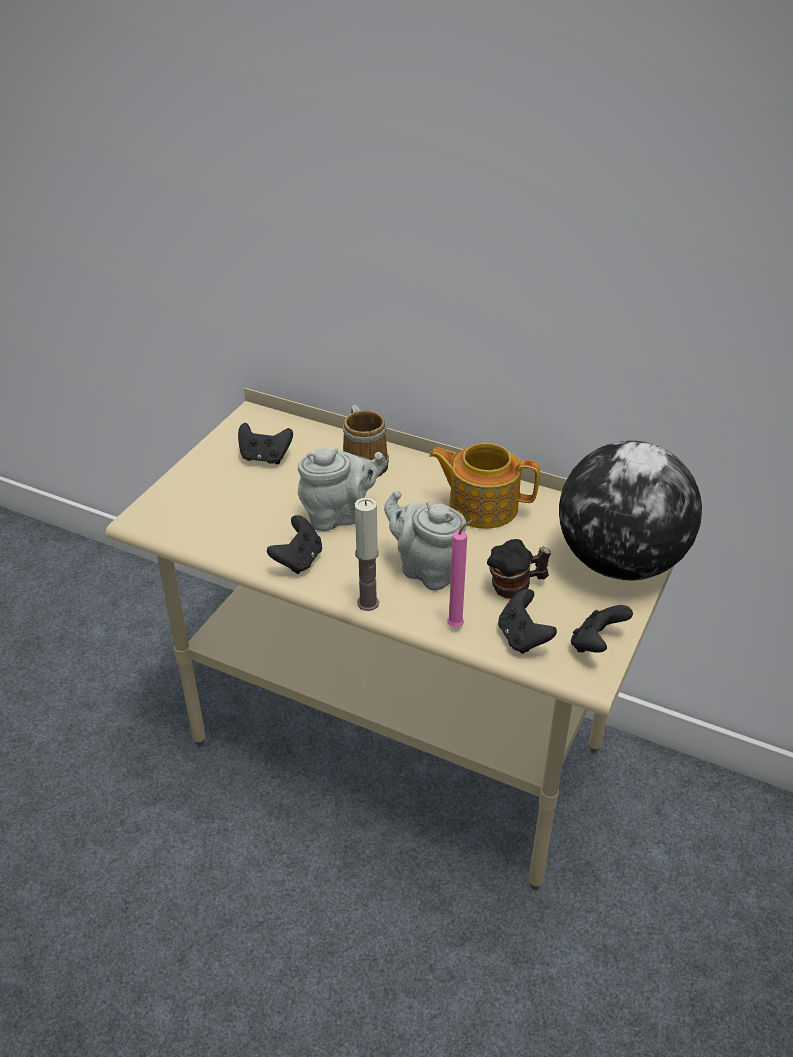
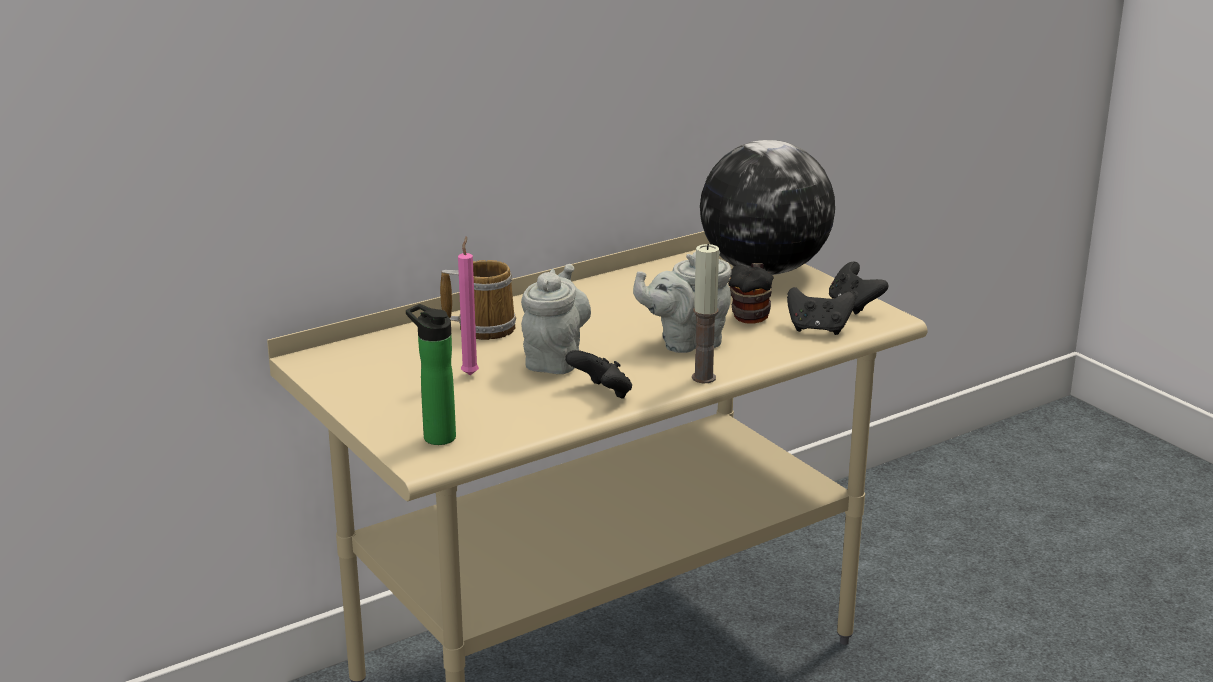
camera: 60 degrees left, 15 degrees down
black game controller [238,423,293,465] -> none
teapot [429,443,540,529] -> none
pink candle [447,519,474,627] -> pink candle moved to [458,236,479,375]
none -> bottle [406,304,456,445]

